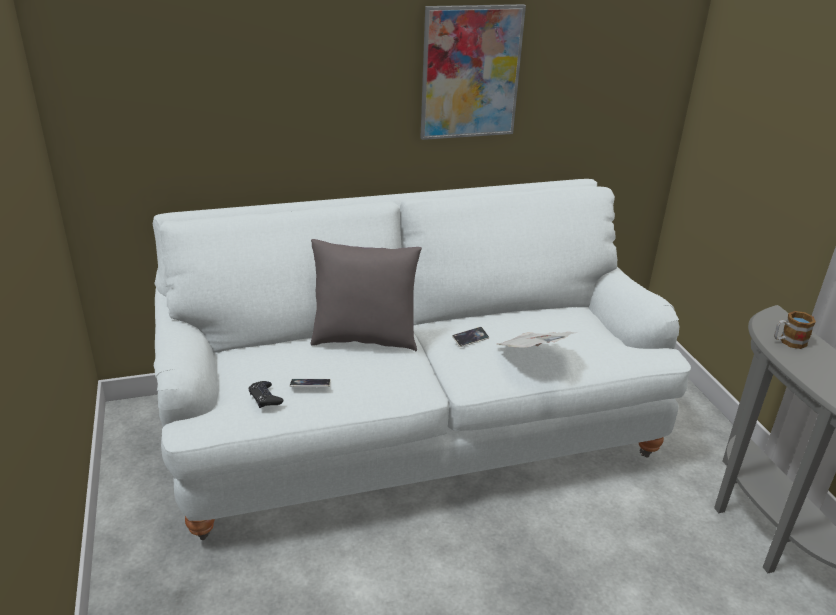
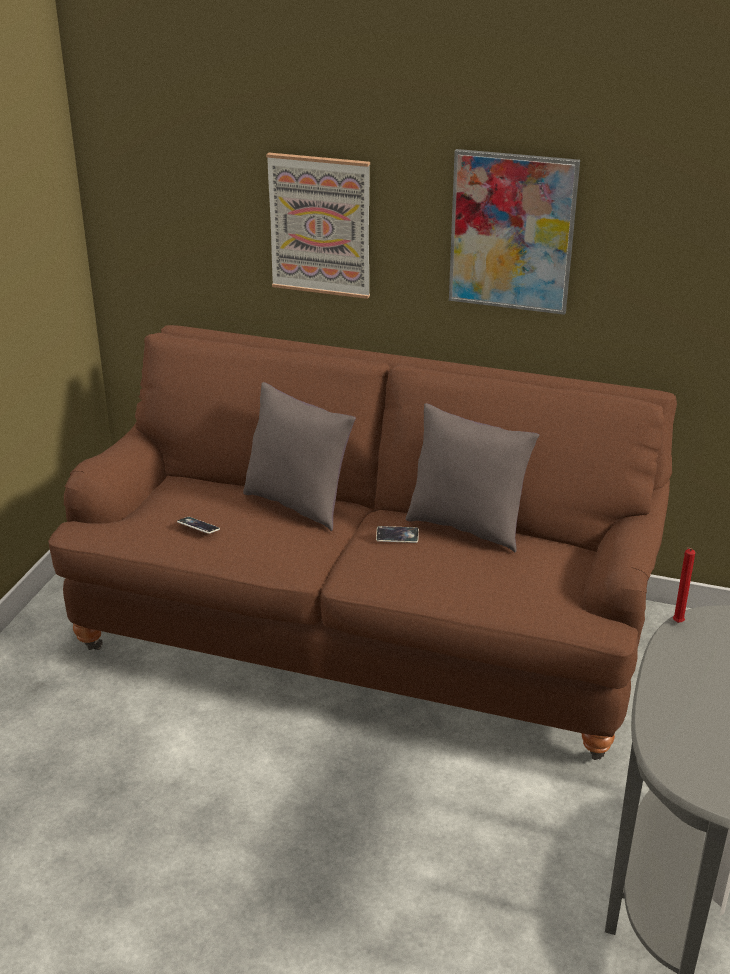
camera: 35 degrees right, 0 degrees up
white sofa [153,179,691,540] -> brown sofa [48,325,677,760]
black game controller [248,381,284,408] -> none
newspaper [497,332,576,347] -> none
mug [774,311,816,349] -> none
none -> picture [266,153,370,299]
none -> grey pillow [406,403,539,552]
none -> red candle [673,547,695,623]

